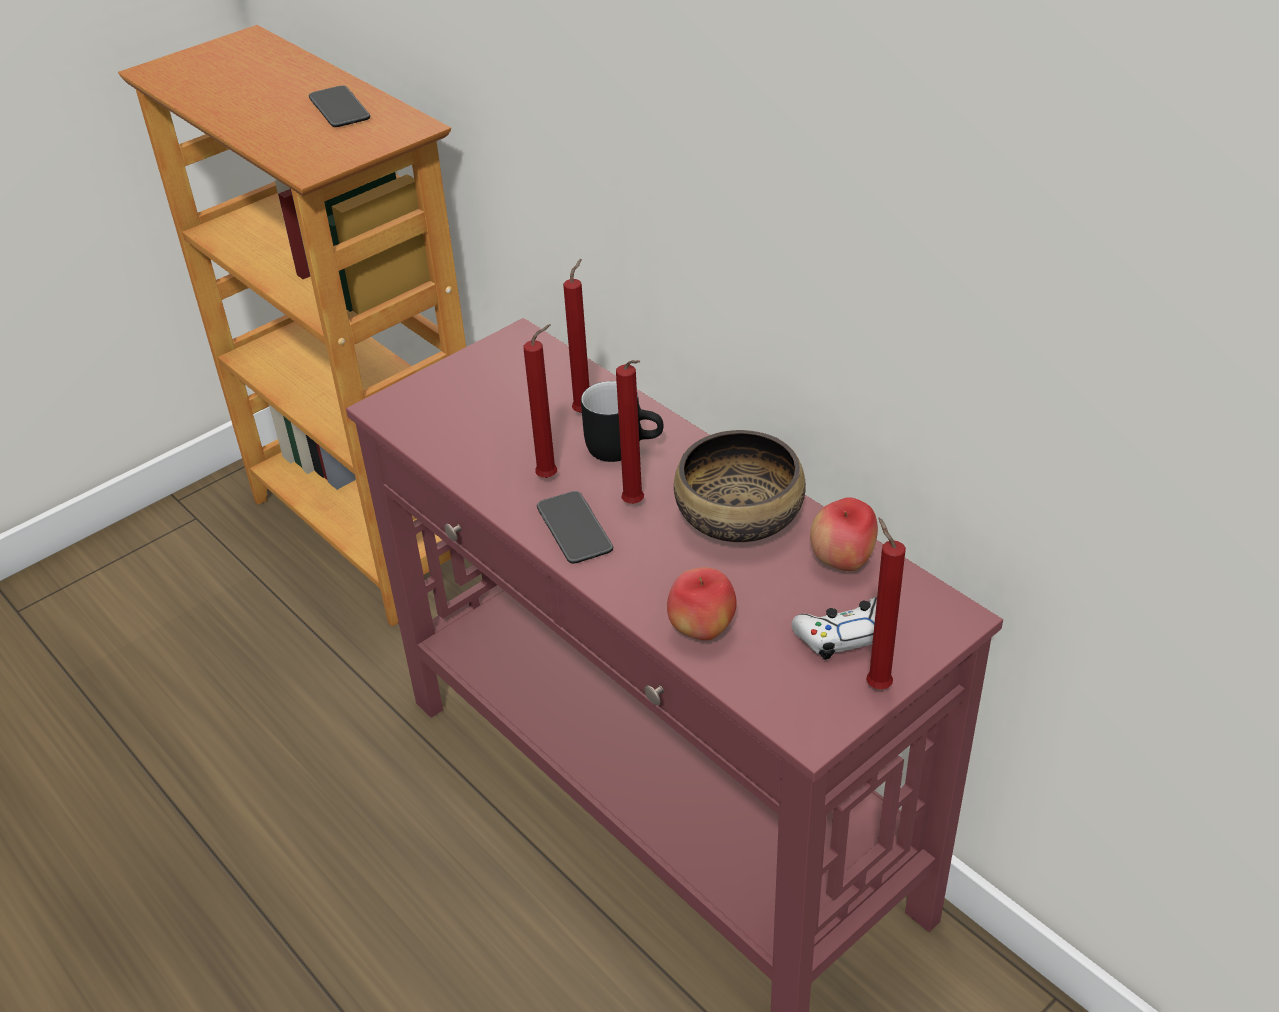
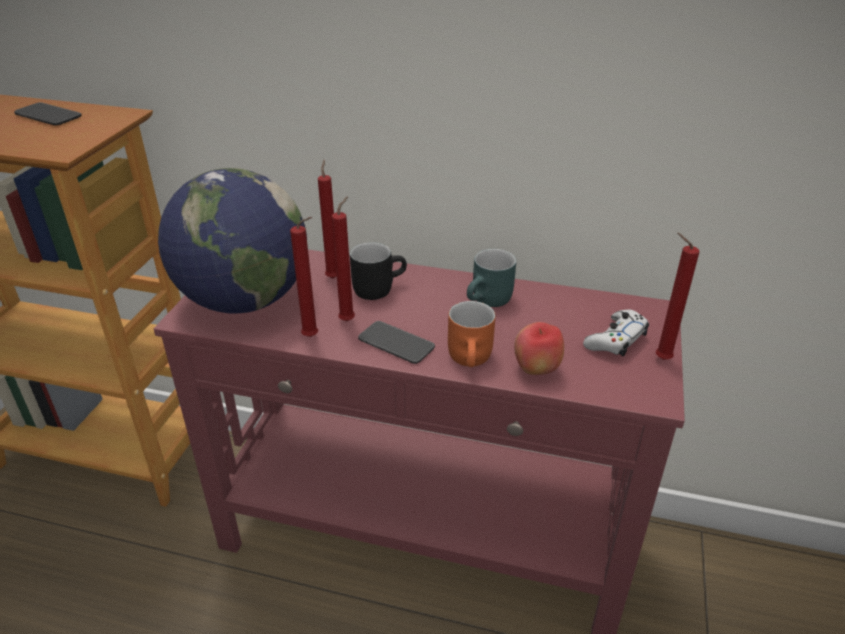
camera: 35 degrees left, 5 degrees down
red candle [616,360,644,504] -> red candle moved to [290,217,318,337]
bowl [674,430,806,542] -> turquoise mug [467,249,516,307]
apple [810,497,878,571] -> none
none -> globe [158,168,307,314]
none -> orange mug [448,301,496,367]

